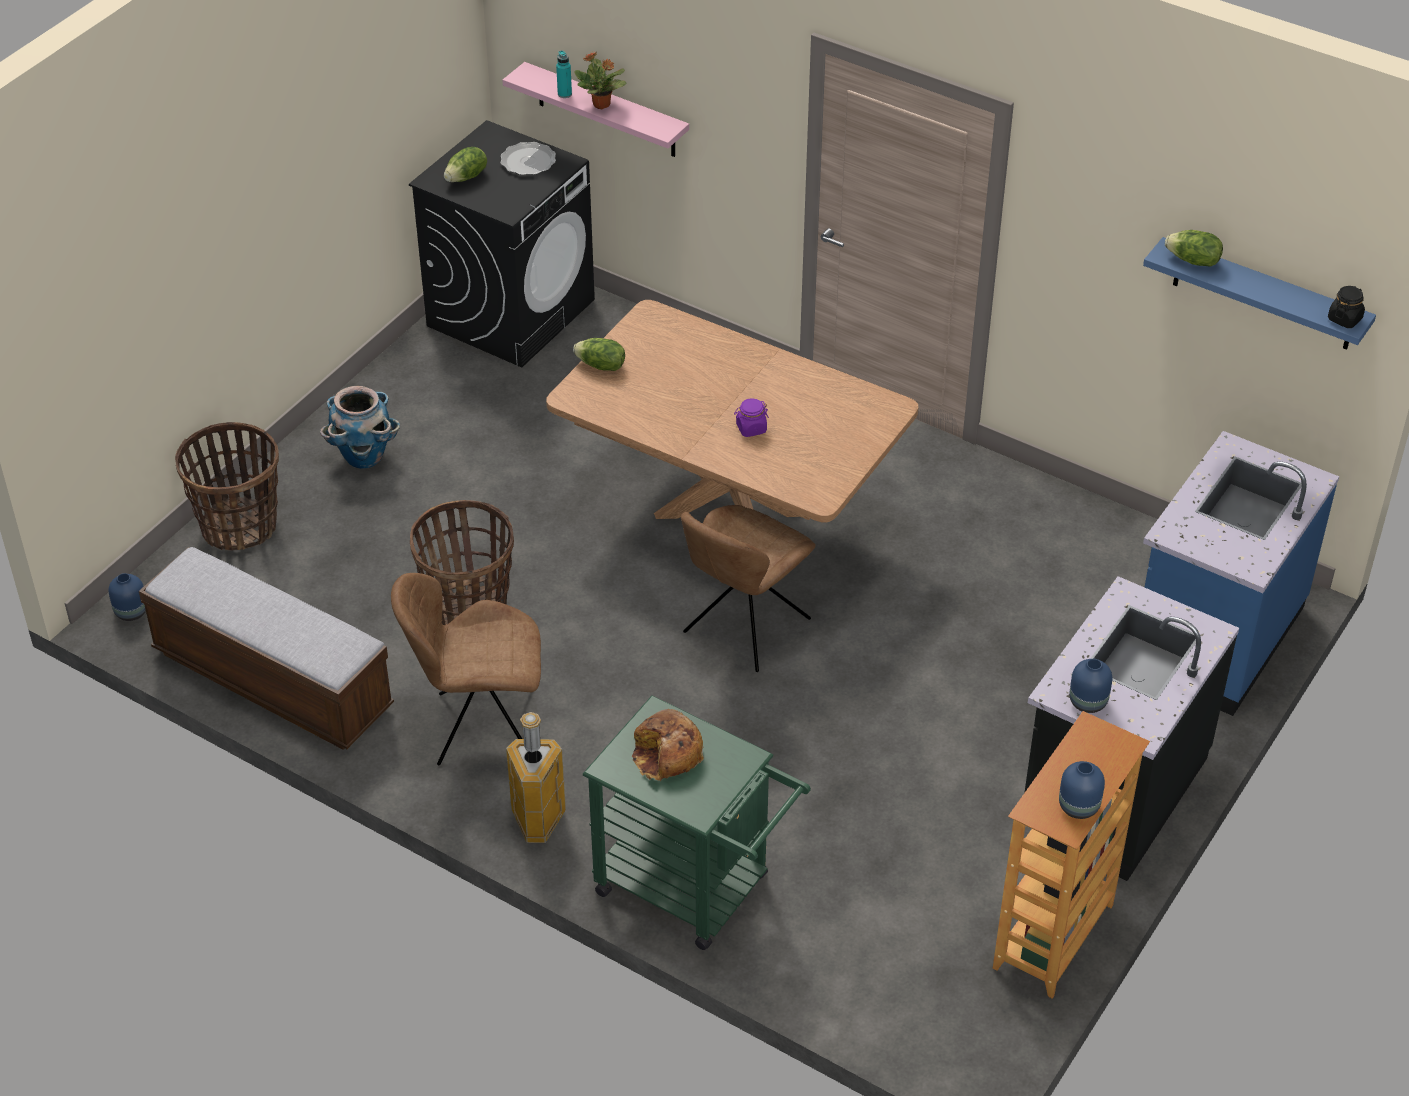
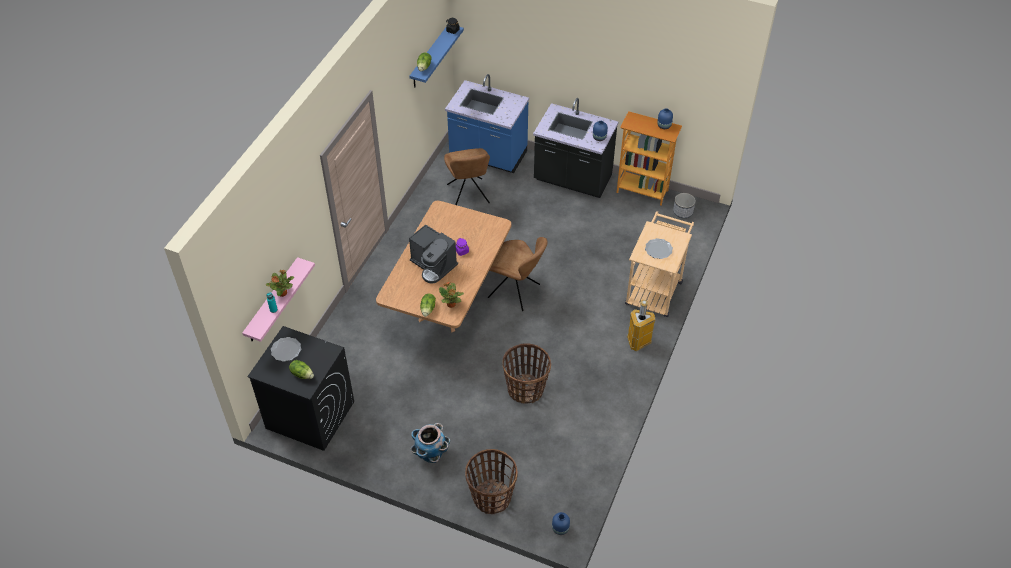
camera: 100 degrees left, 5 degrees up
bench [139,547,394,749] -> none
brown chair [391,573,541,766] -> brown chair moved to [444,148,490,205]
green cart [583,695,811,950] -> beige cart [625,211,694,317]
bread [632,709,704,781] -> plate [645,238,673,259]
none -> coffee machine [409,224,458,284]
none -> potted plant [439,282,464,308]
none -> planter [673,193,696,218]

